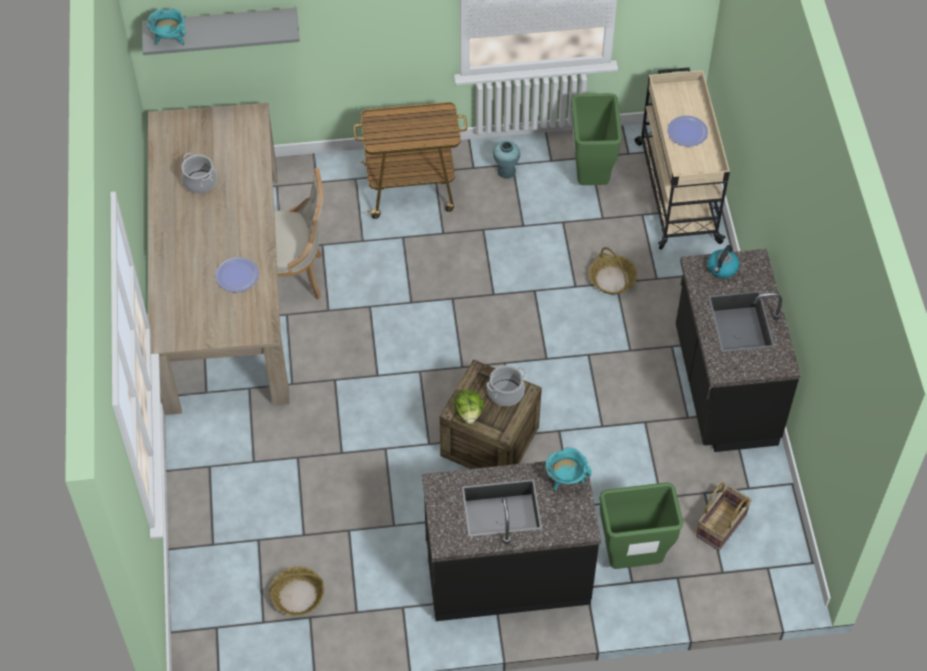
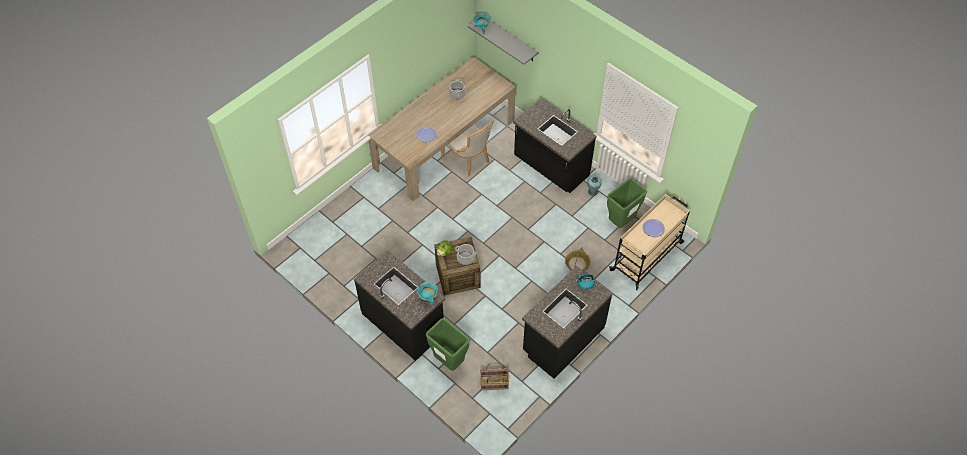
camera: 50 degrees right, 0 degrees up
basket [269,567,324,616] -> none
cart [354,102,467,219] -> black counter [513,98,596,193]

